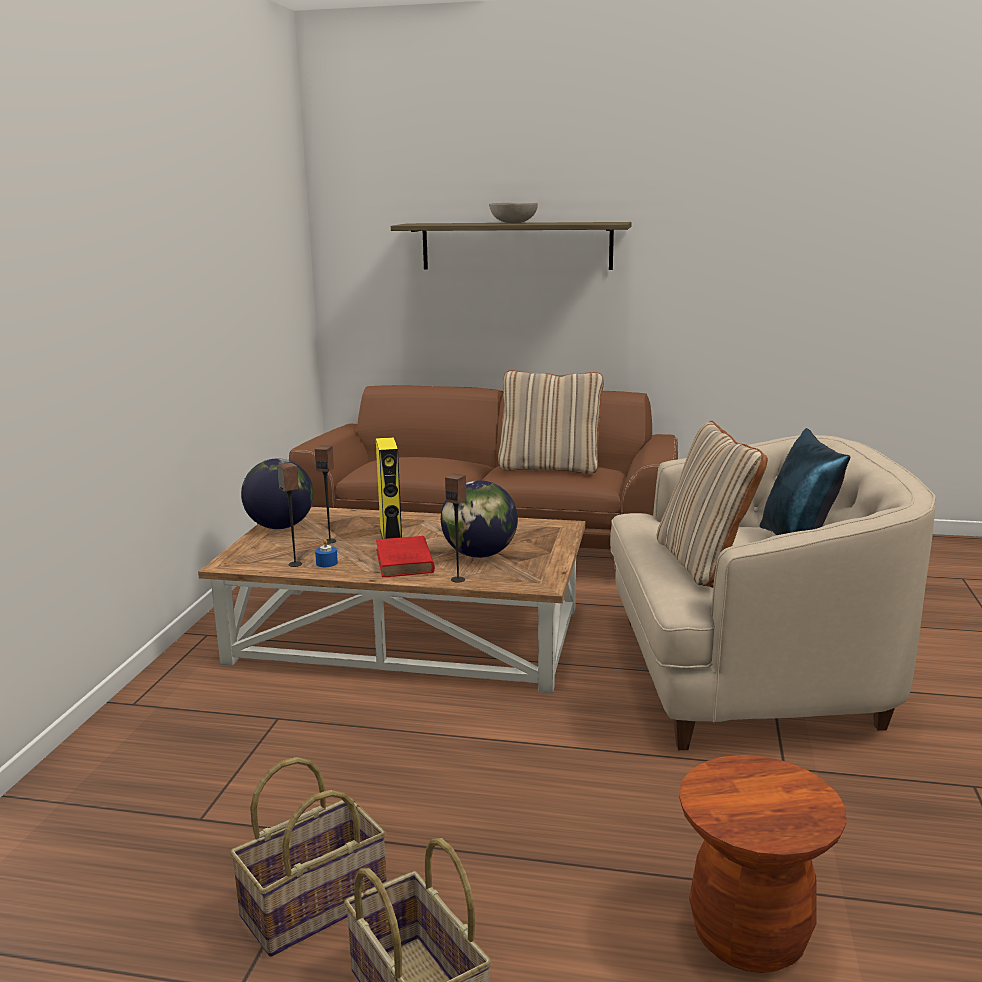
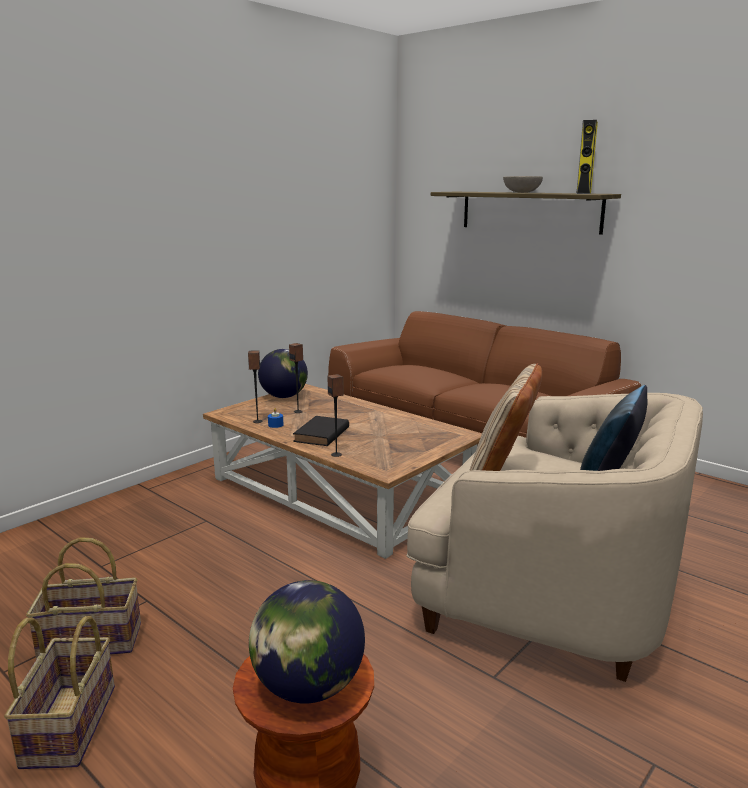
camera: 30 degrees right, 0 degrees up
yellow speaker [376,437,402,539] -> yellow speaker moved to [576,120,598,194]
red book [376,536,435,577] -> black book [293,416,349,446]
globe [441,480,518,558] -> globe moved to [249,580,365,704]
beige pillow [498,370,604,474] -> none

